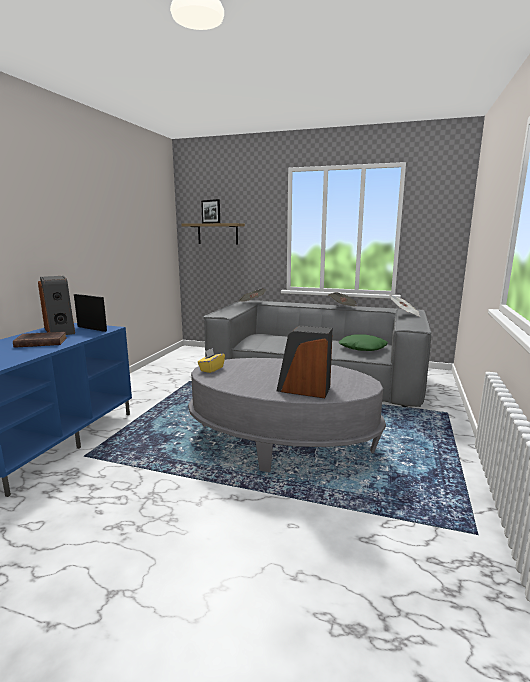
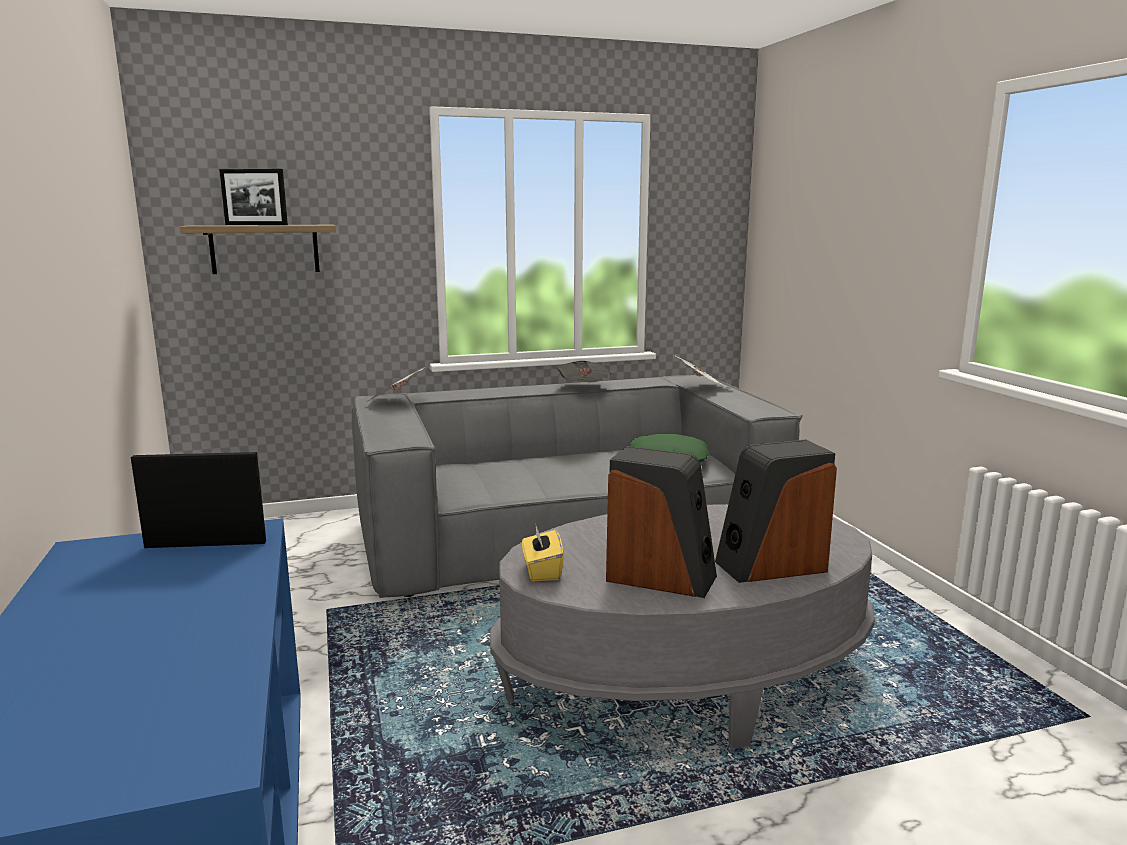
camera: 35 degrees left, 0 degrees up
brown book [13,332,67,348] -> none
speaker [38,276,75,335] -> speaker moved to [606,446,717,598]

